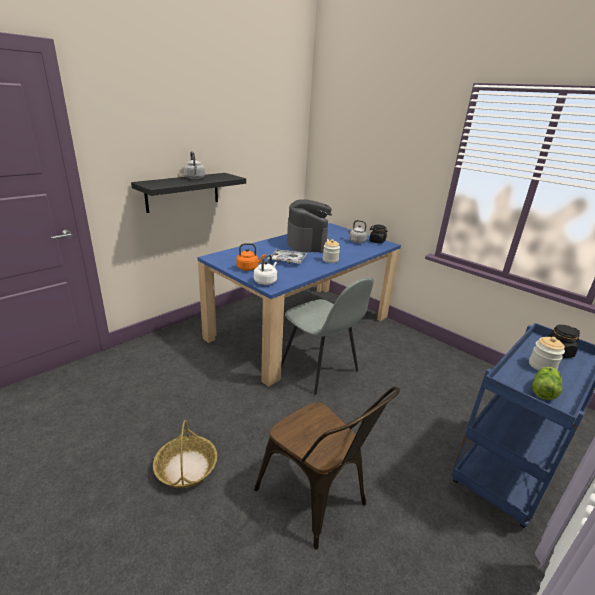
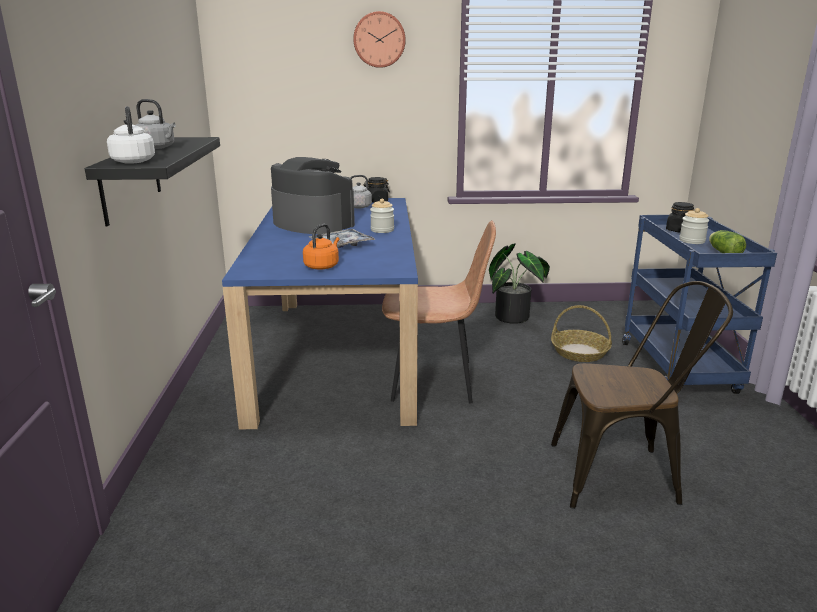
camera: 45 degrees left, 5 degrees down
basket [153,420,217,489] -> basket moved to [551,305,612,362]
white kettle [254,254,277,285] -> white kettle moved to [107,106,155,164]
grey chair [281,278,374,395] -> brown chair [382,220,496,404]
none -> wall clock [353,11,406,68]
none -> potted plant [489,243,550,324]

